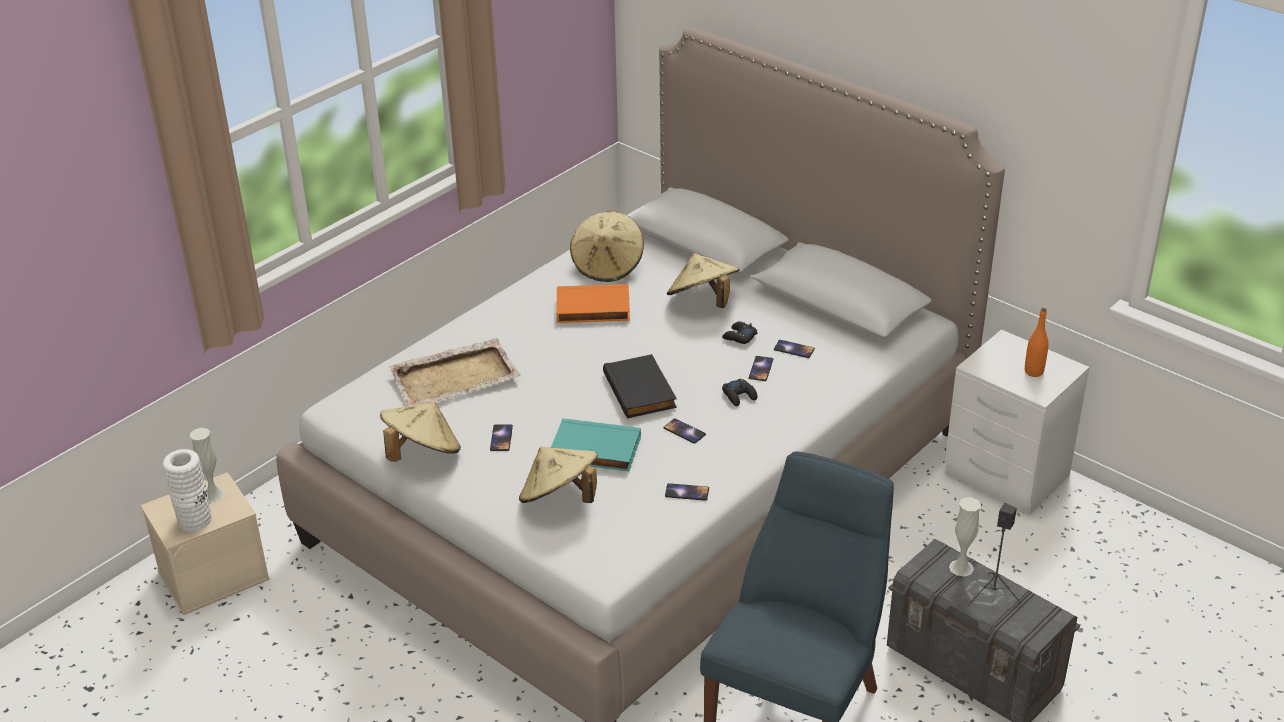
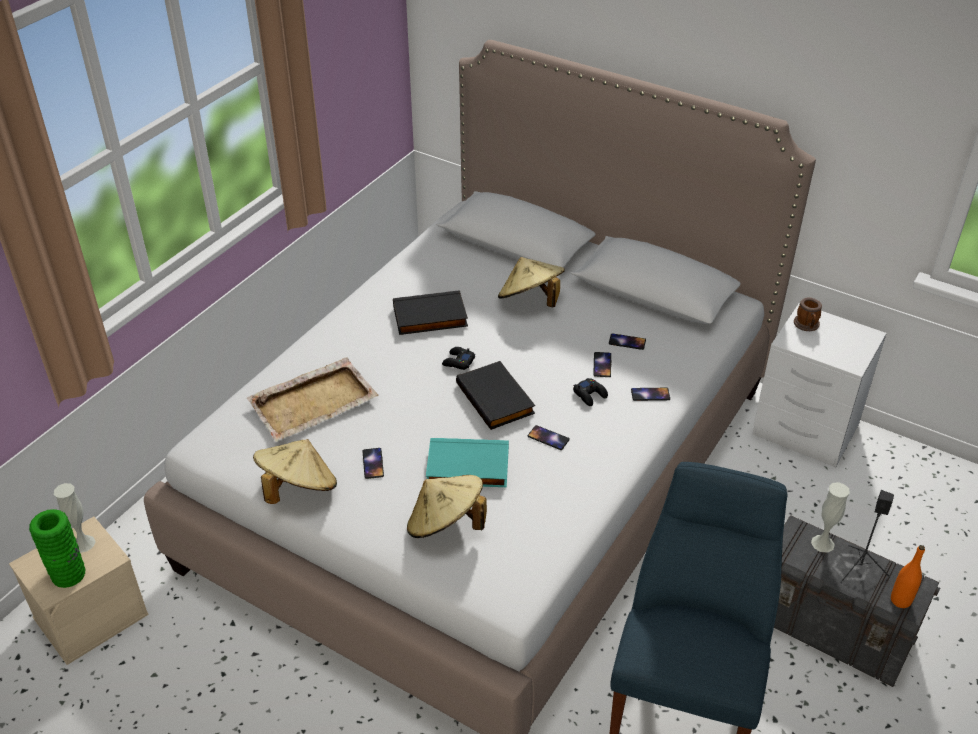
camera: 10 degrees left, 5 degrees up
white vase [163,449,212,531] -> green vase [29,509,86,588]
orange book [556,284,630,323] -> black book [393,290,468,335]
beige hat [570,210,644,282] -> none
phone [665,483,709,501] -> phone moved to [631,388,670,401]
black game controller [722,321,757,344] -> black game controller moved to [442,347,475,370]
orange bottle [1025,308,1049,377] -> orange bottle moved to [891,545,925,608]
none -> mug [794,298,822,331]

